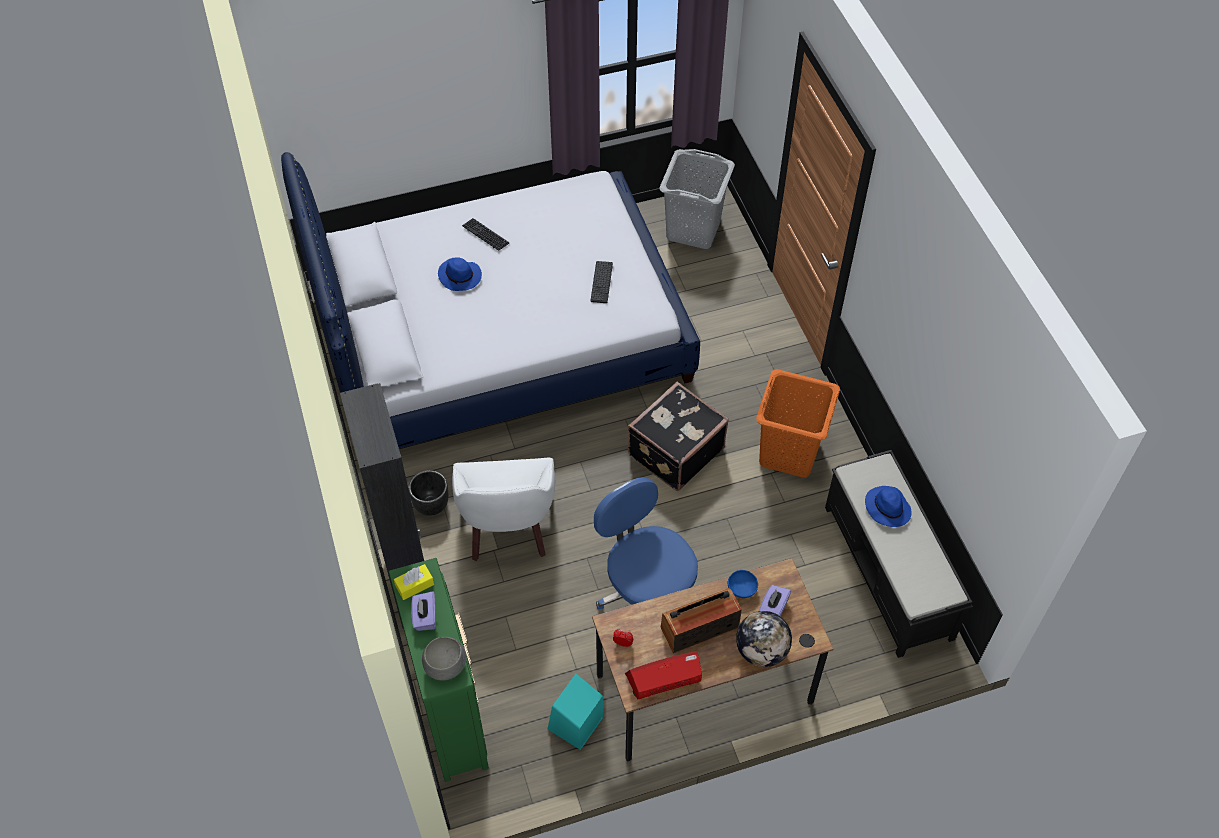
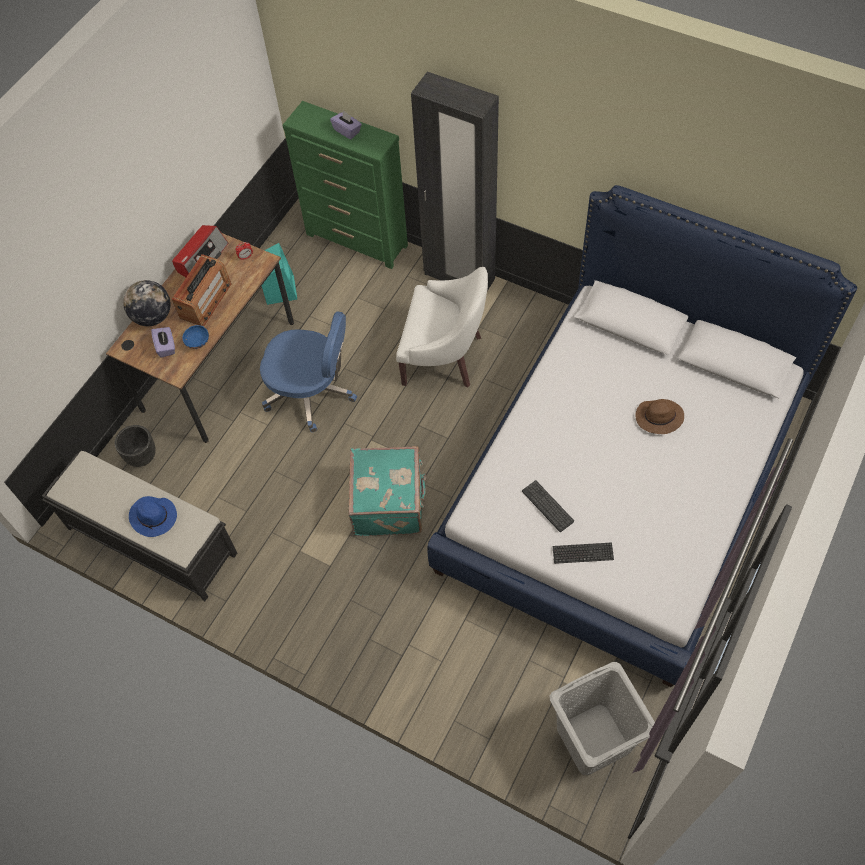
camera: 140 degrees right, 5 degrees up
yellow tissue box [394,564,434,600] -> none
black planter [408,470,448,516] -> black planter moved to [115,425,156,467]
grey bowl [422,637,467,681] -> none
blue hat [438,257,482,291] -> brown hat [635,399,684,434]
white armchair [452,458,555,561] -> white armchair turned 150 degrees clockwise [396,267,488,388]
keyboard [462,218,509,251] -> keyboard moved to [553,542,614,564]
black suitcase [628,382,729,491] -> turquoise suitcase [349,446,427,536]
orange laundry basket [756,369,840,478] -> none

